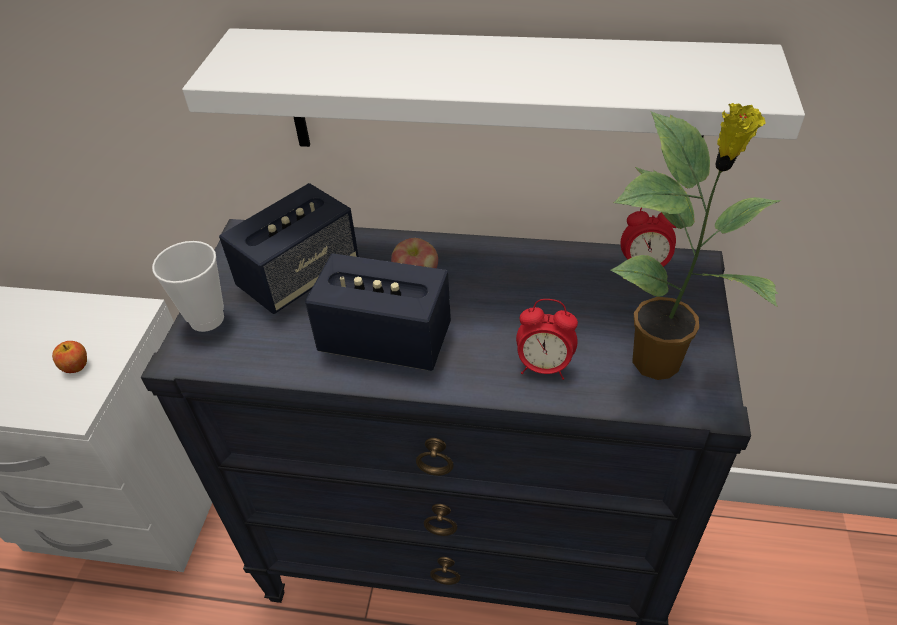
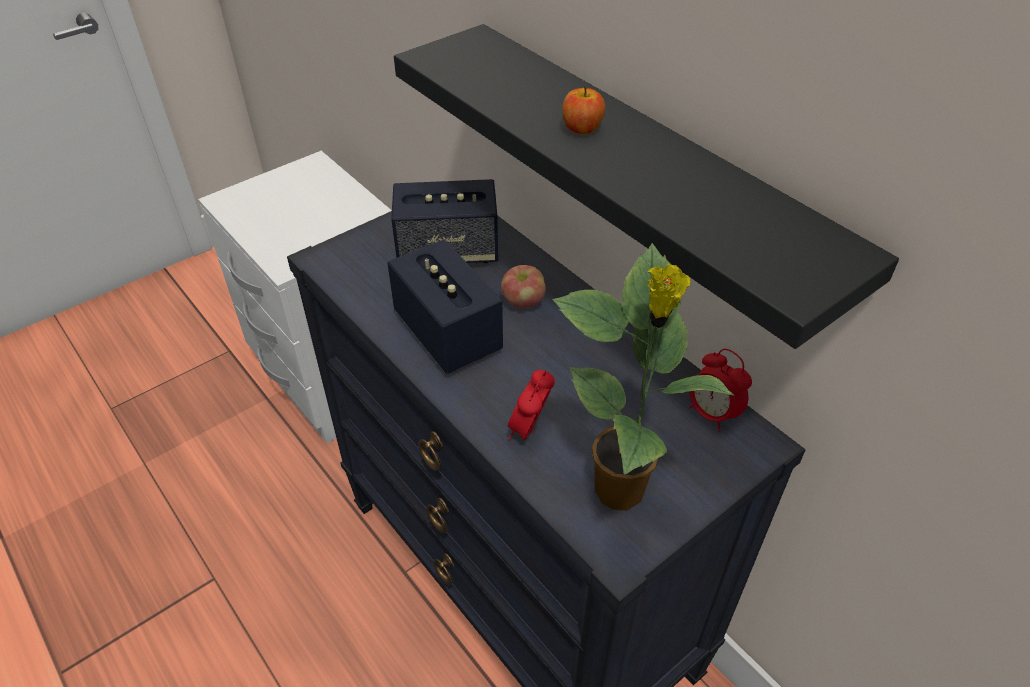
camera: 40 degrees right, 0 degrees up
apple [52,341,87,373] -> apple moved to [562,86,605,135]
cup [152,241,224,332] -> none
white shelf [182,28,805,147] -> black shelf [394,24,899,349]
alarm clock [516,299,578,380] -> alarm clock turned 60 degrees clockwise [507,370,555,440]

